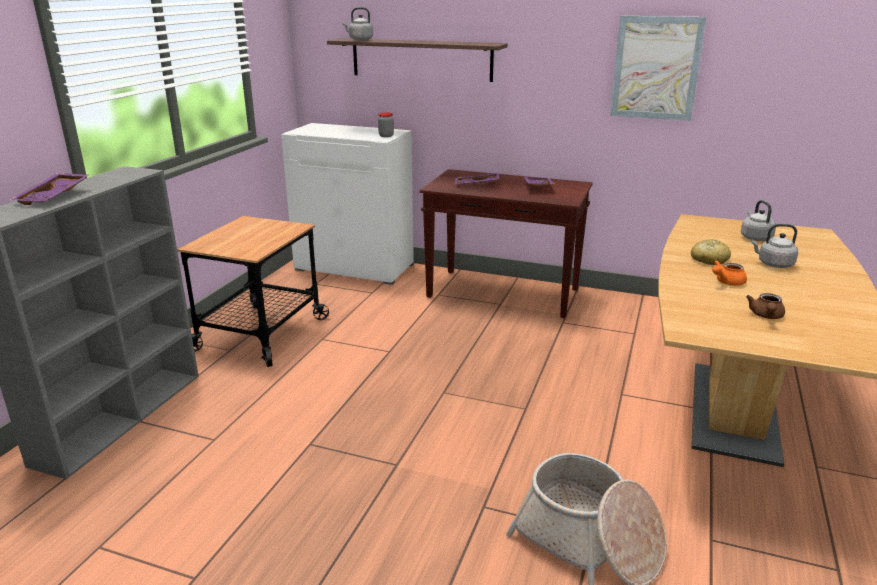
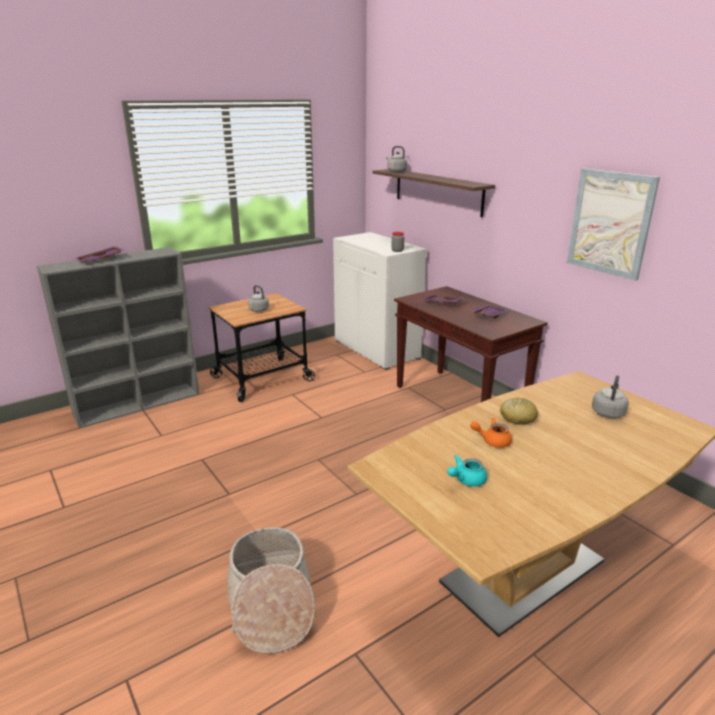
camera: 35 degrees right, 0 degrees up
brown teapot [746,293,785,319] -> turquoise teapot [447,455,487,487]
grey kettle [751,224,798,268] -> grey kettle moved to [248,285,269,312]

